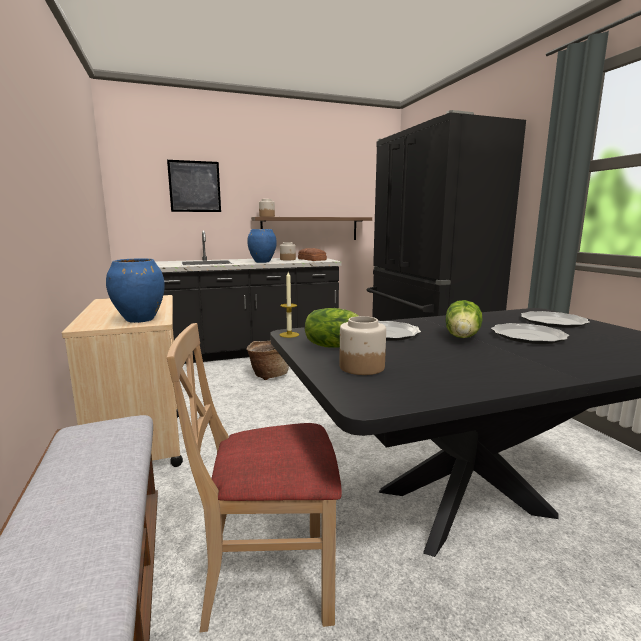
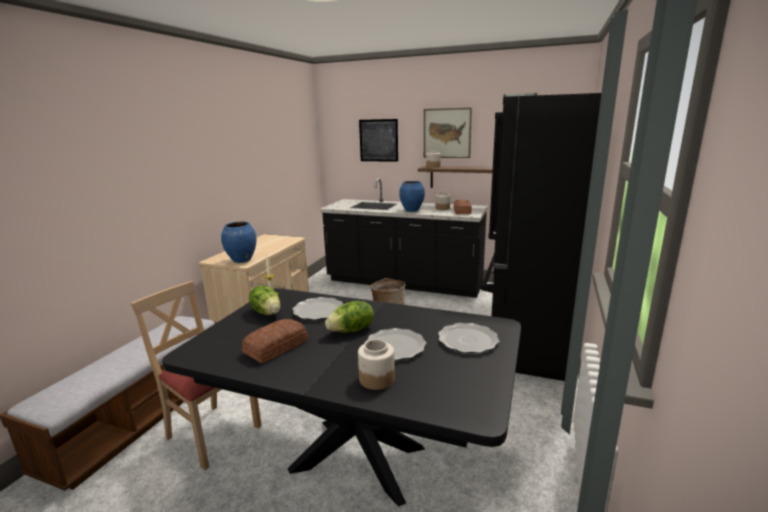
camera: 40 degrees right, 5 degrees up
jar [339,316,386,375] -> jar moved to [358,339,395,390]
none -> bread [242,319,308,363]
none -> picture [424,108,472,158]

